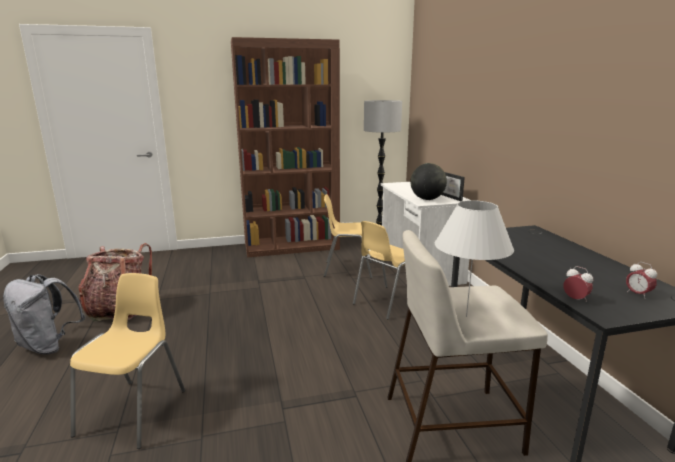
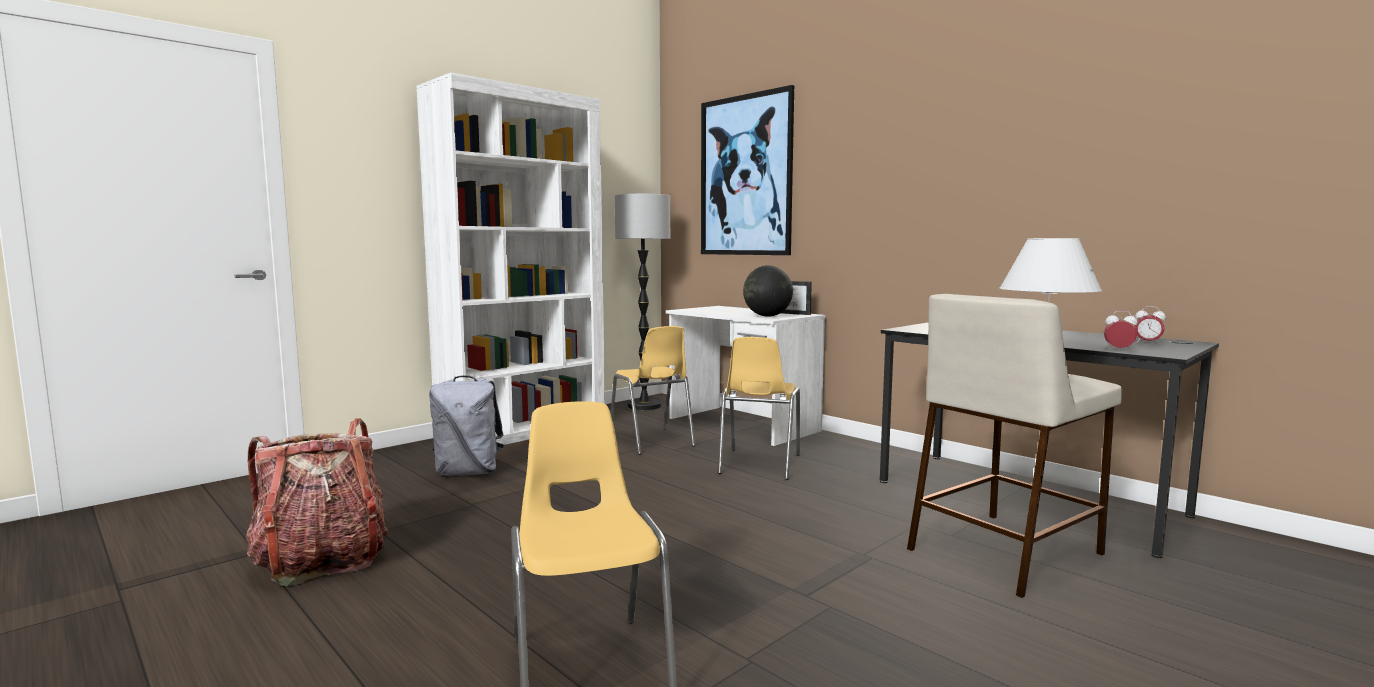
camera: 30 degrees left, 10 degrees down
grey backpack [3,274,85,354] -> grey backpack moved to [429,375,504,475]
brown bookcase [231,37,340,257] -> white bookcase [416,73,605,445]
yellow chair [324,194,372,278] -> yellow chair turned 90 degrees counterclockwise [611,326,695,455]
none -> picture [701,85,794,255]

